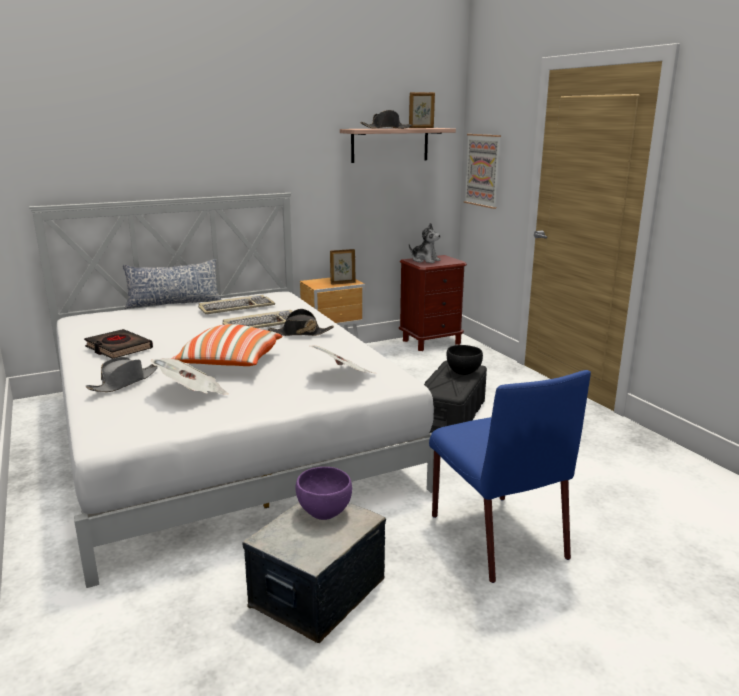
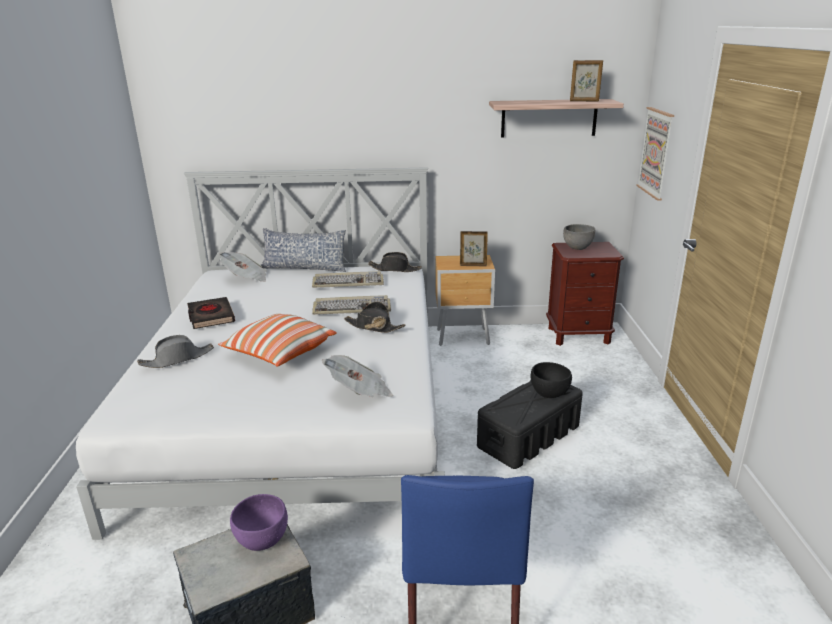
camera: 25 degrees right, 5 degrees up
newspaper [151,358,229,395] -> newspaper moved to [219,252,266,282]
black hat [360,110,412,129] -> black hat moved to [368,252,422,272]
plush toy [409,223,441,263] -> grey bowl [563,224,595,250]

